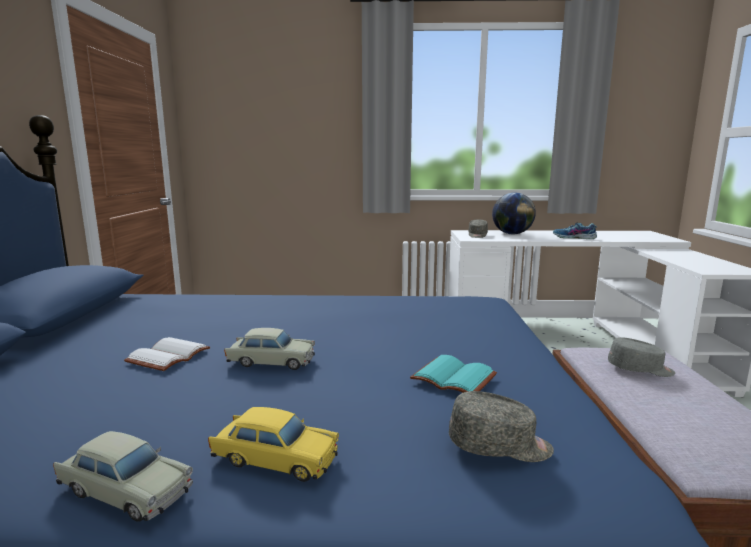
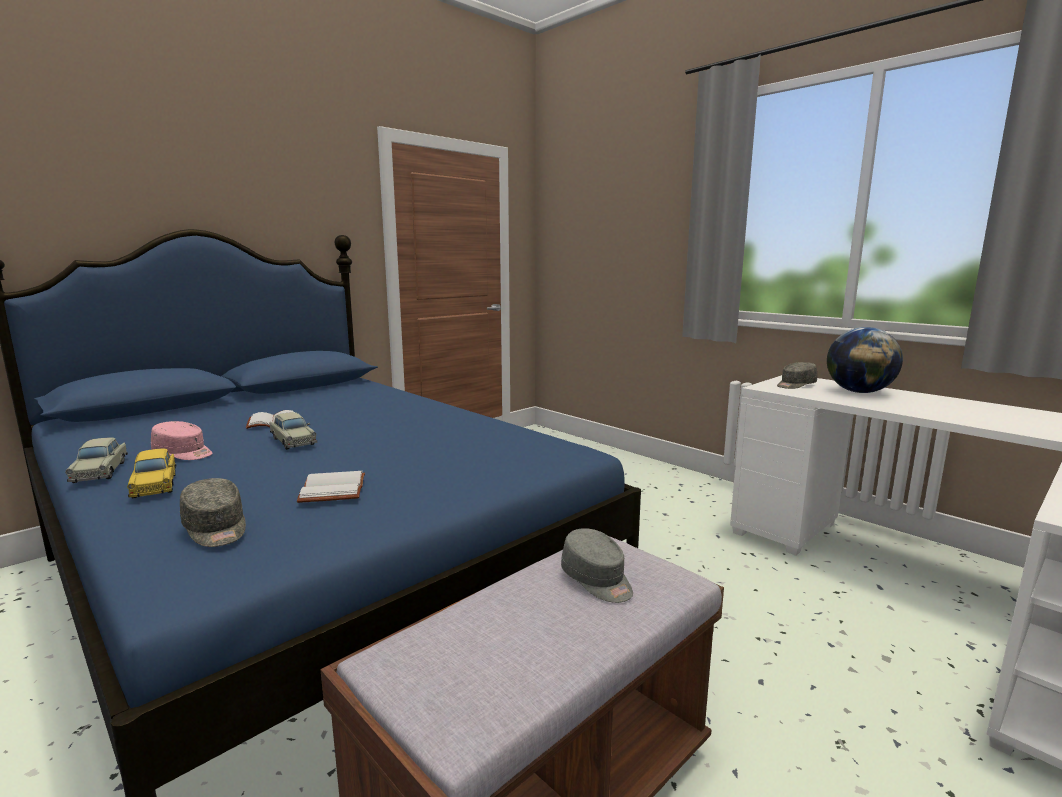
camera: 45 degrees right, 0 degrees up
turquoise book [410,355,497,393] -> white book [297,471,365,503]
shoe [553,223,597,239] -> none
none -> pink cap [151,421,212,460]

